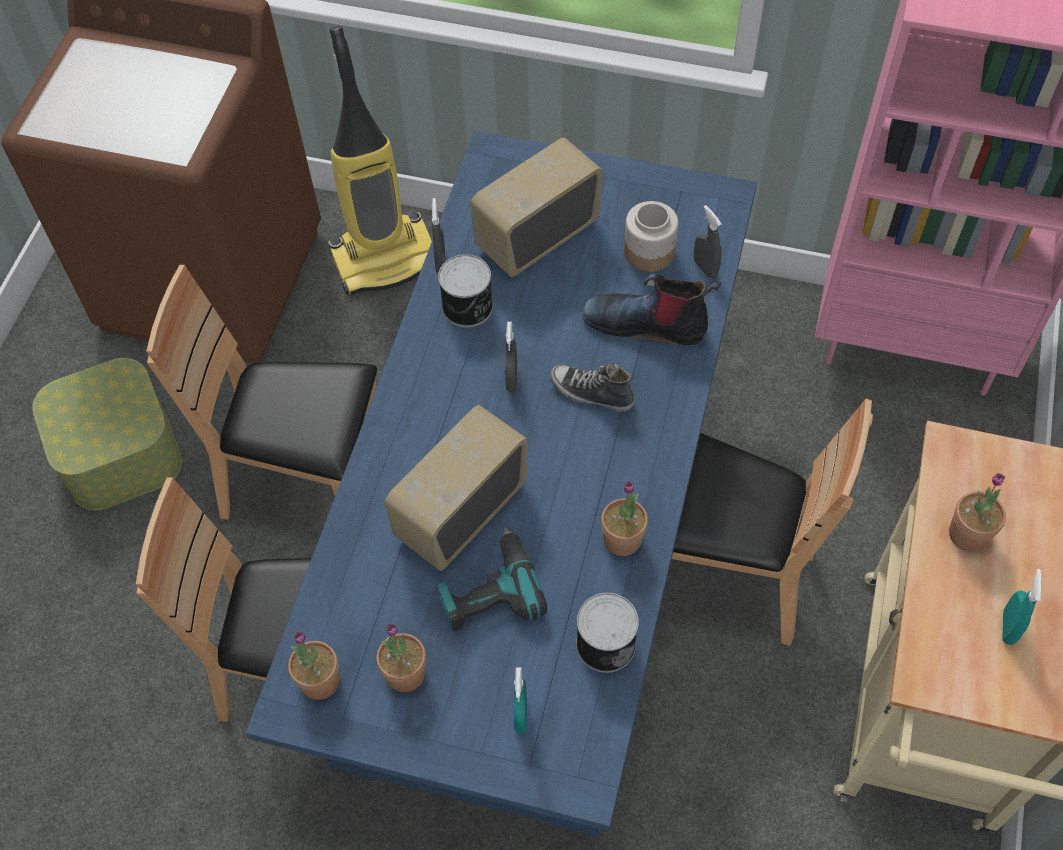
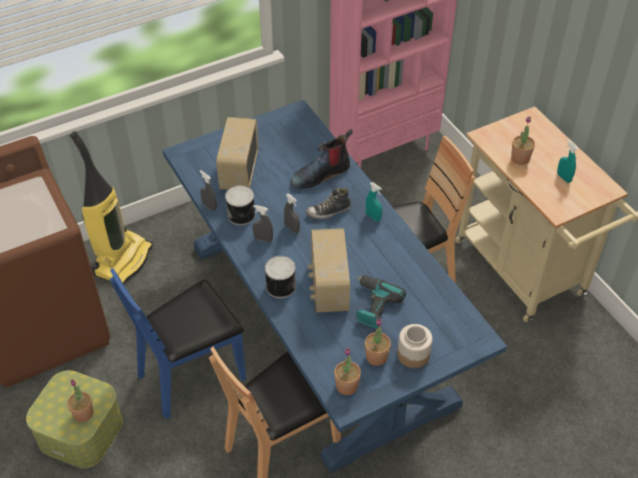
camera: 45 degrees left, 10 degrees down
brown chair [146,265,377,520] -> blue chair [110,268,246,419]
turquoise spray bottle [514,668,527,733] -> turquoise spray bottle moved to [366,182,382,221]
can [576,593,639,673] -> can moved to [265,256,296,298]
potted plant [601,480,648,556] -> potted plant moved to [67,380,93,422]
jar [624,201,678,272] -> jar moved to [397,324,433,368]
grey spray bottle [694,205,722,279] -> grey spray bottle moved to [252,205,273,242]

